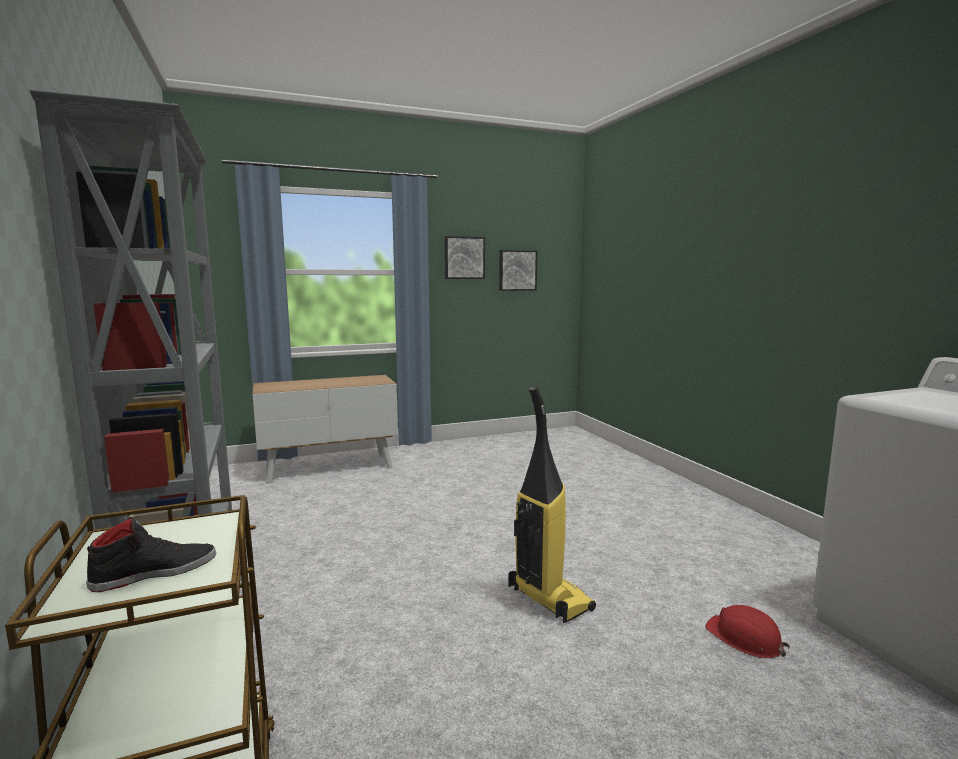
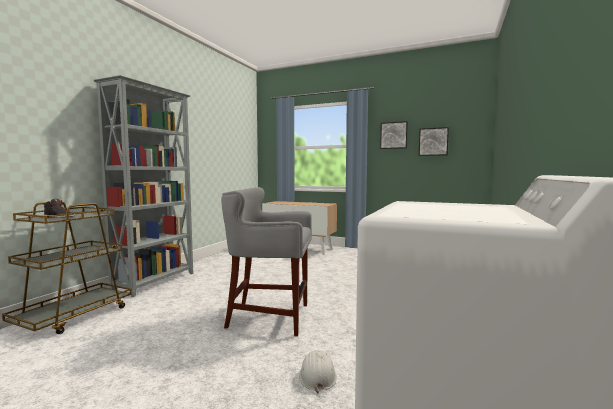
camera: 45 degrees right, 5 degrees down
vacuum cleaner [509,386,596,623] -> grey stool [221,187,312,337]
red hard hat [705,605,790,658] -> white hard hat [299,350,337,393]

